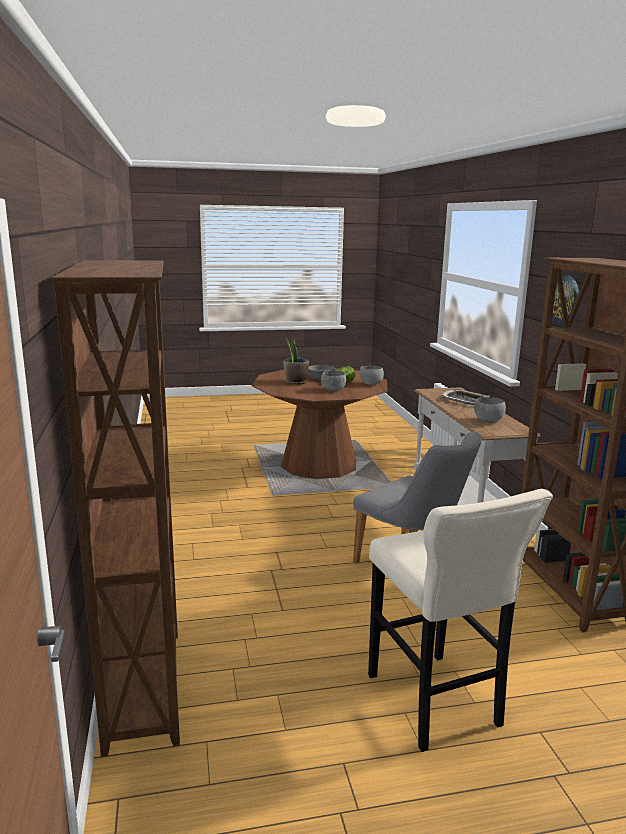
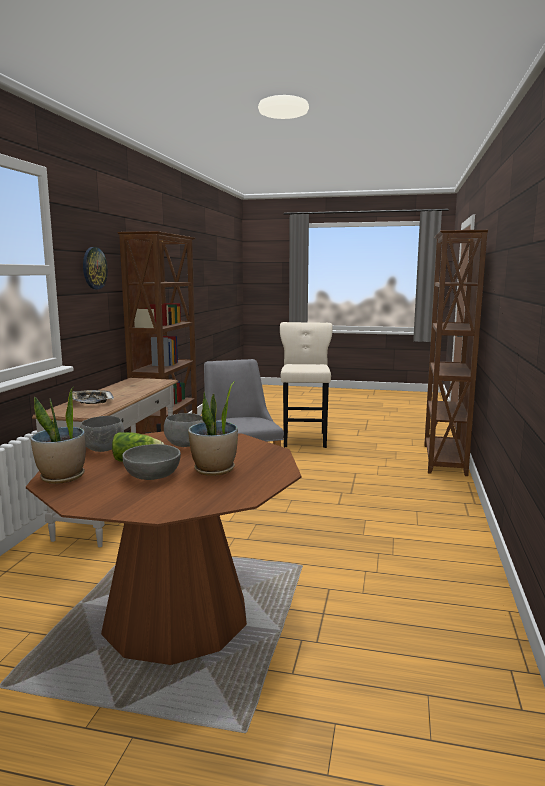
camera: 155 degrees left, 5 degrees down
grey bowl [474,397,506,423] -> none
none -> potted plant [30,387,86,484]

